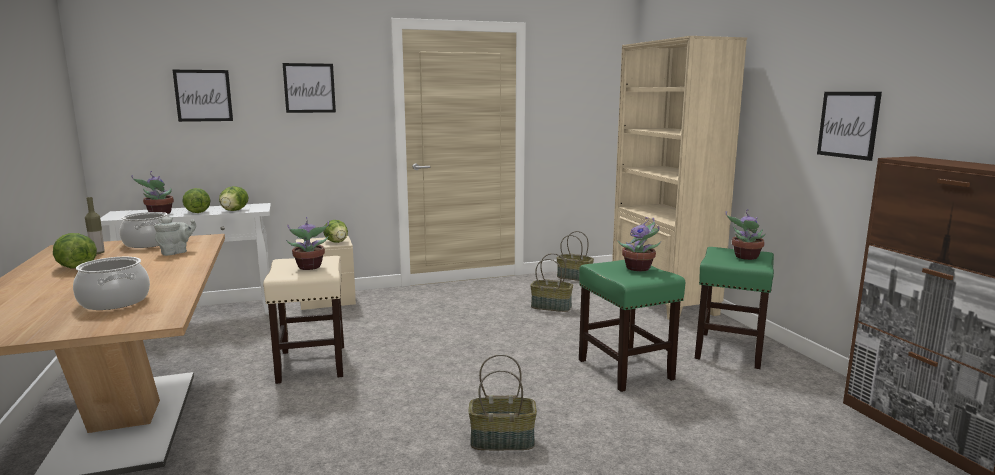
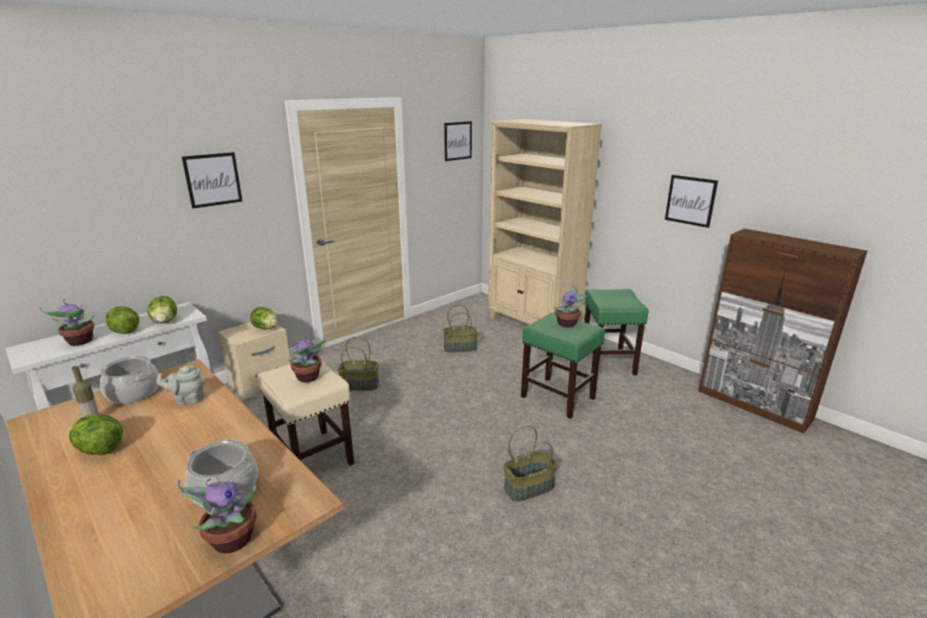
camera: 25 degrees left, 10 degrees up
grey teapot [154,217,196,256] -> grey teapot turned 120 degrees counterclockwise [156,365,204,406]
picture [173,70,233,122] -> picture moved to [444,121,472,161]
basket [557,231,594,281] -> basket moved to [338,336,379,391]
potted plant [725,209,766,260] -> potted plant moved to [177,479,257,554]

